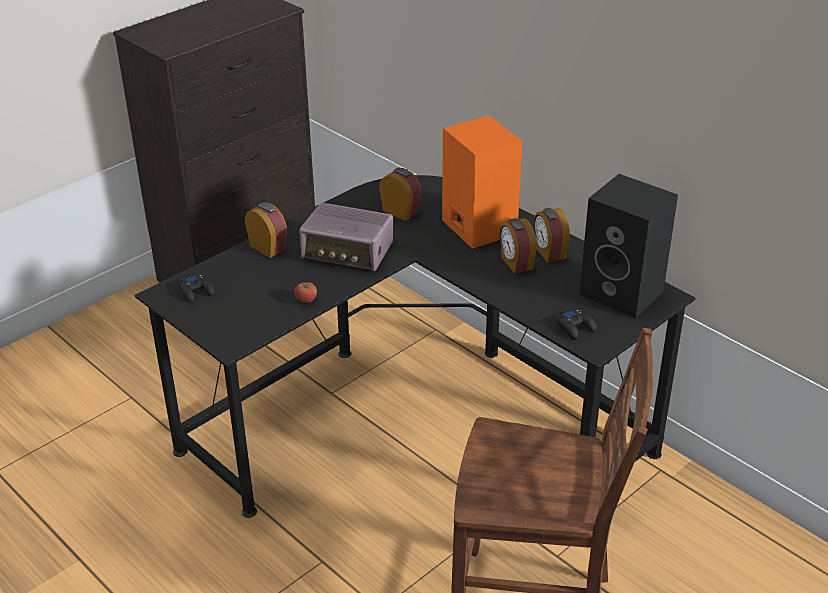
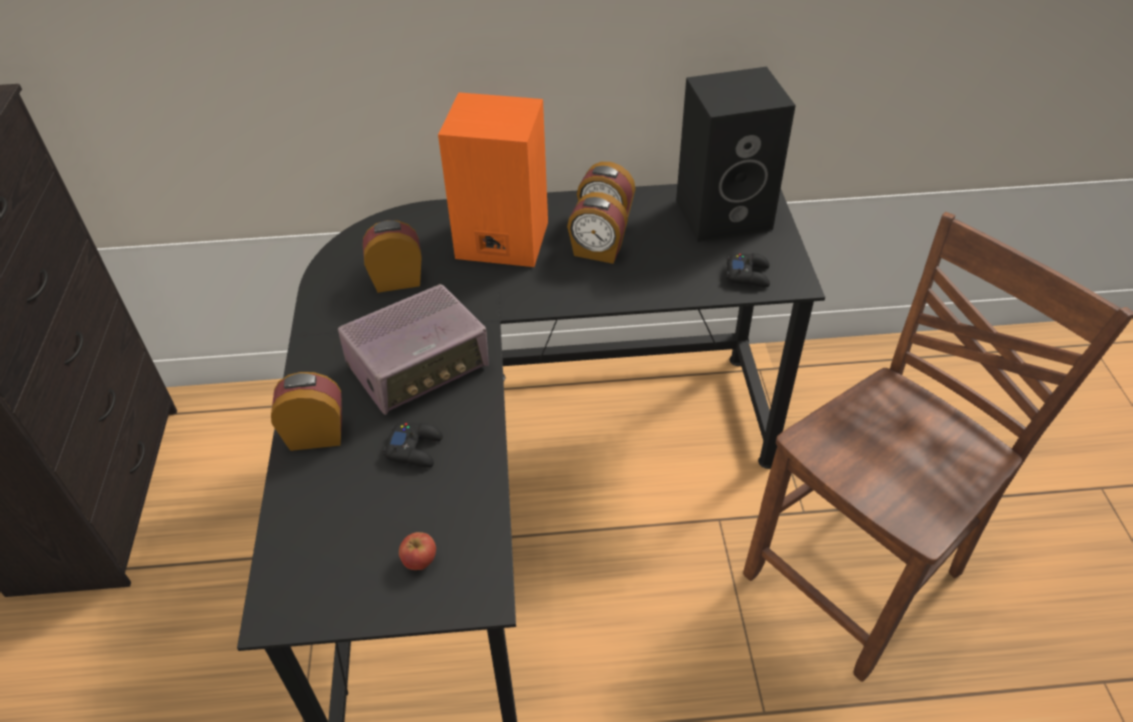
camera: 50 degrees left, 10 degrees up
black game controller [179,273,215,302] -> black game controller moved to [383,423,443,468]
apple [294,282,317,303] -> apple moved to [399,532,436,570]

